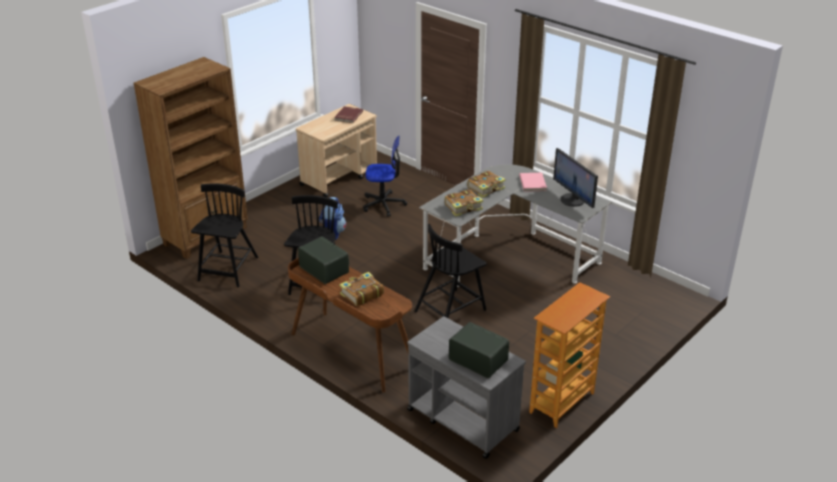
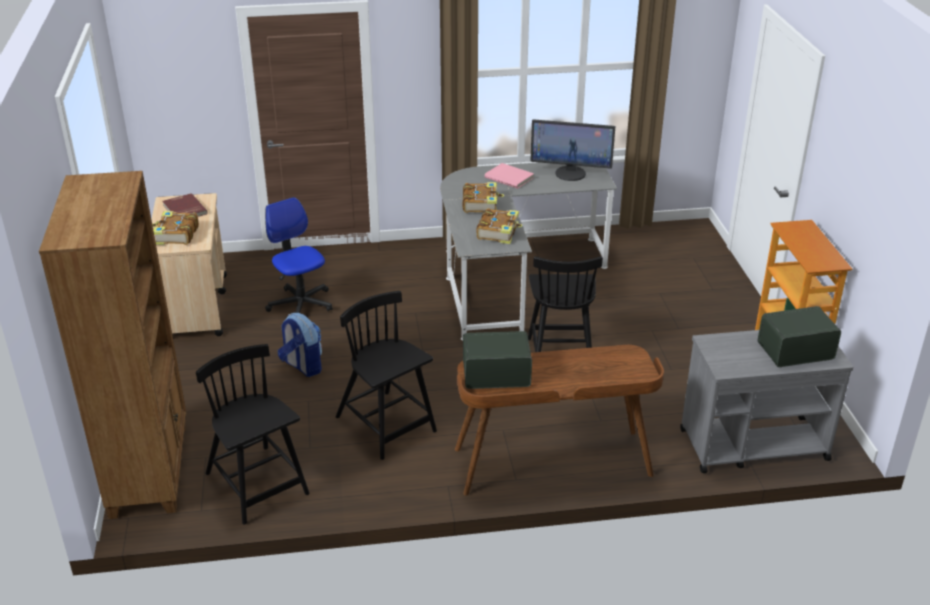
camera: 50 degrees left, 0 degrees up
book [340,272,384,306] -> book moved to [152,211,199,245]
office chair [363,135,407,217] -> office chair turned 75 degrees counterclockwise [265,197,333,313]

